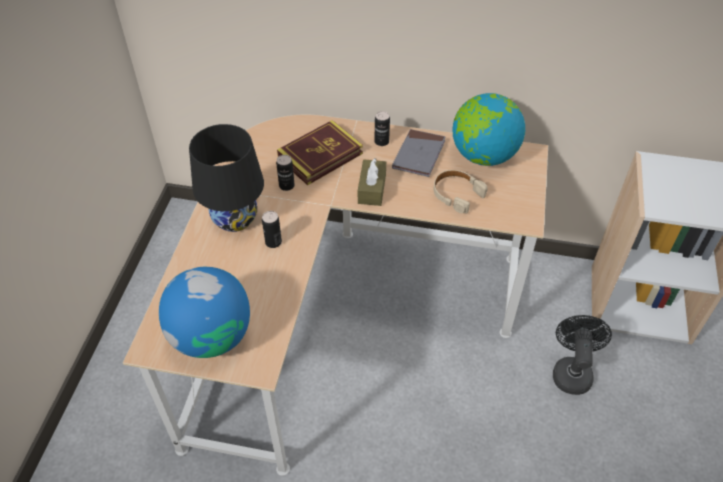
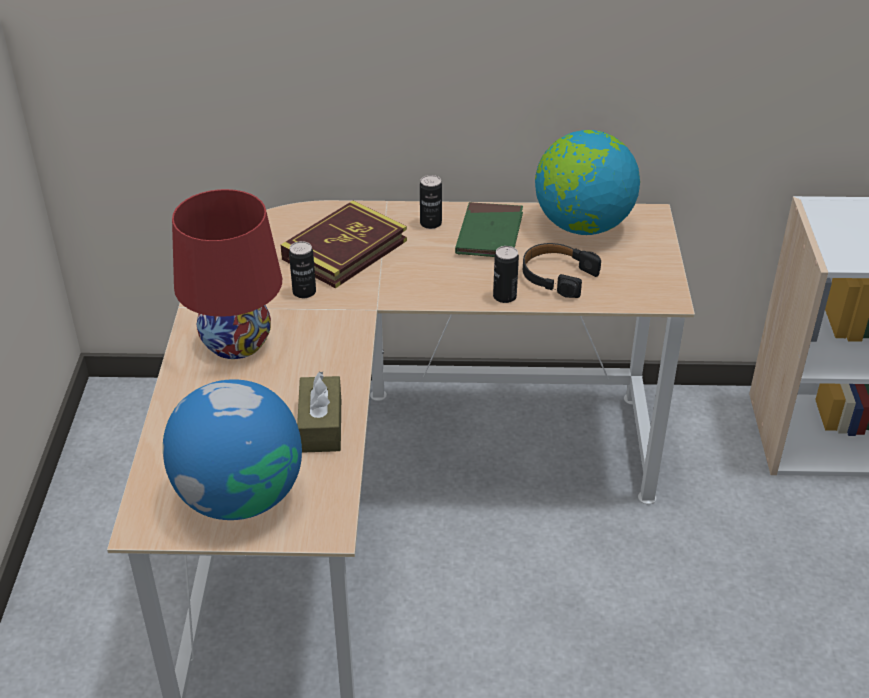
camera: 10 degrees left, 10 degrees down
black table lamp [189,124,264,232] -> red table lamp [172,189,282,359]
can [262,211,282,248] -> can moved to [493,246,519,303]
brown tissue box [358,158,386,206] -> brown tissue box moved to [297,372,341,453]
grey book [392,129,445,177] -> green book [455,202,523,257]
beige headphones [433,170,488,214] -> black headphones [523,243,601,298]
black fan [553,315,612,395] -> none

